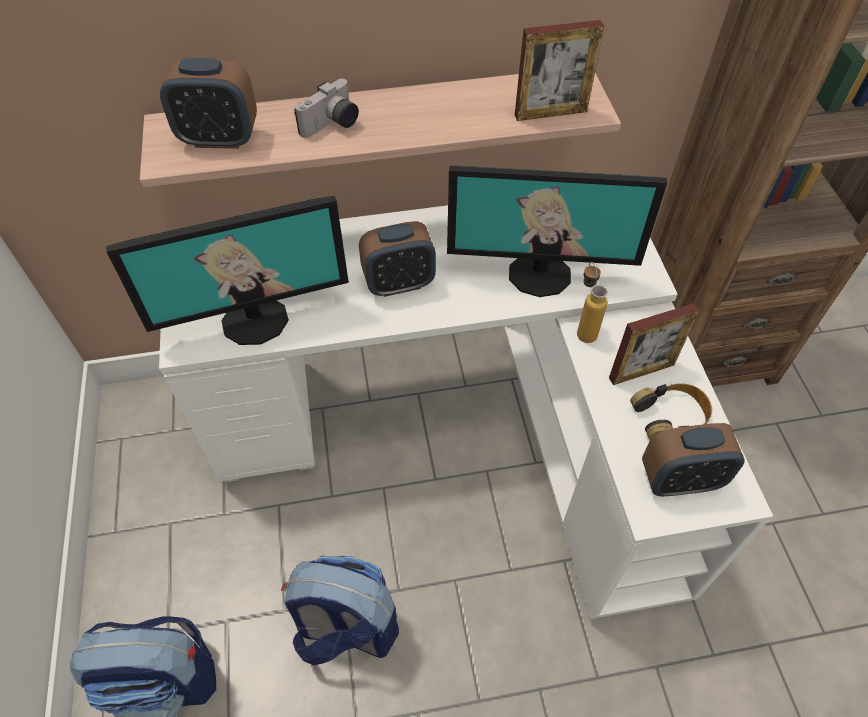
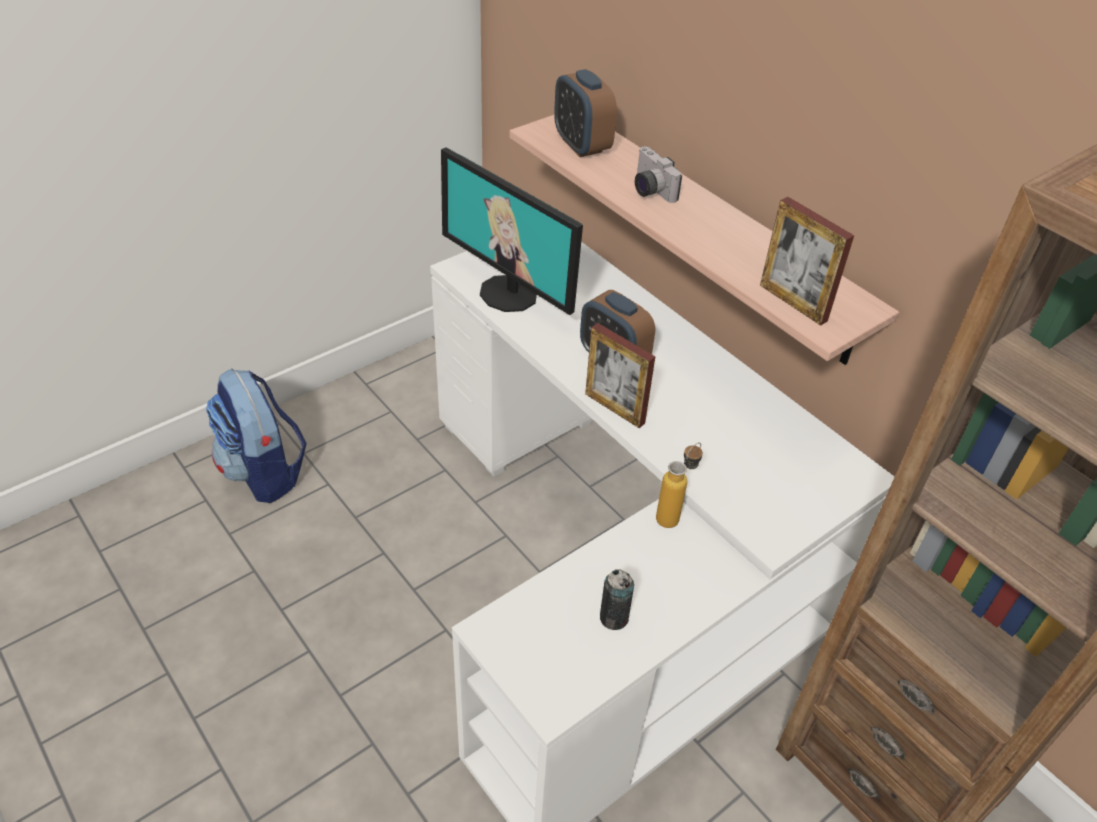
camera: 60 degrees right, 10 degrees down
backpack [281,556,399,665] -> none
camera [294,79,359,138] -> camera turned 45 degrees clockwise [635,147,682,203]
monitor [447,166,667,297] -> none
picture frame [609,303,699,385] -> picture frame moved to [585,323,655,428]
headphones [630,383,712,440] -> can [600,569,634,630]
alarm clock [642,423,744,497] -> none

